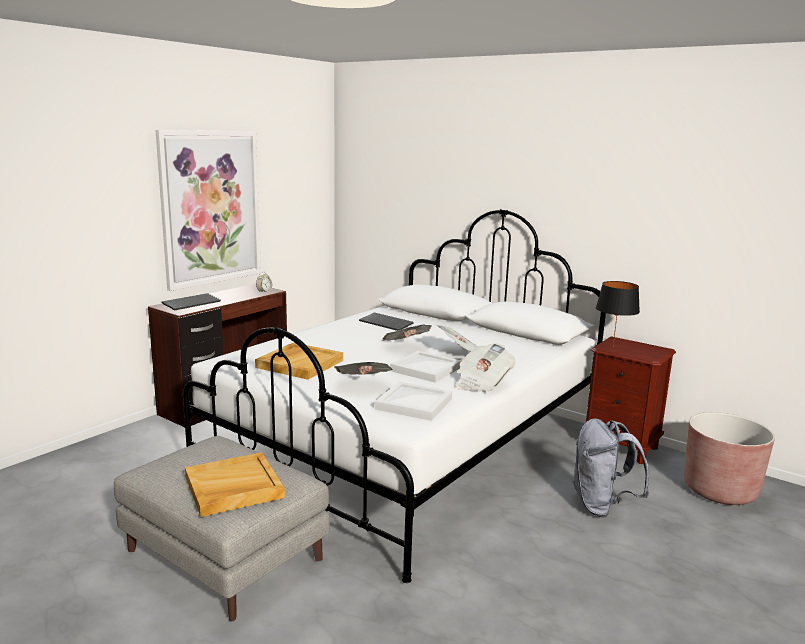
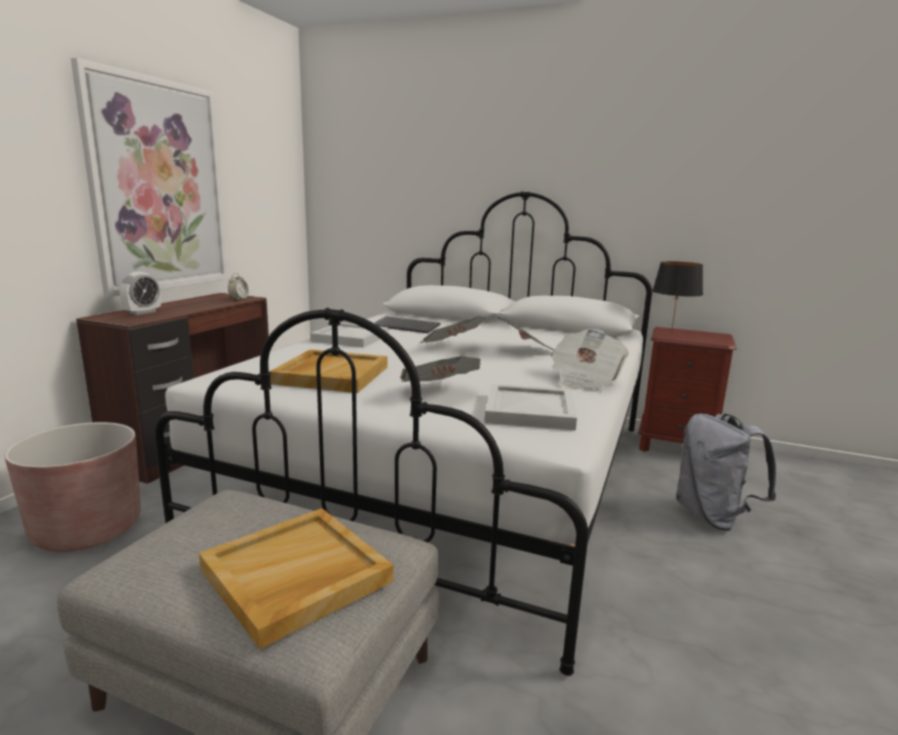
camera: 15 degrees left, 0 degrees up
keyboard [162,293,221,310] -> alarm clock [119,272,161,315]
white tray [390,351,461,383] -> white tray moved to [310,322,388,348]
brown planter [684,412,775,505] -> brown planter moved to [4,422,141,552]

